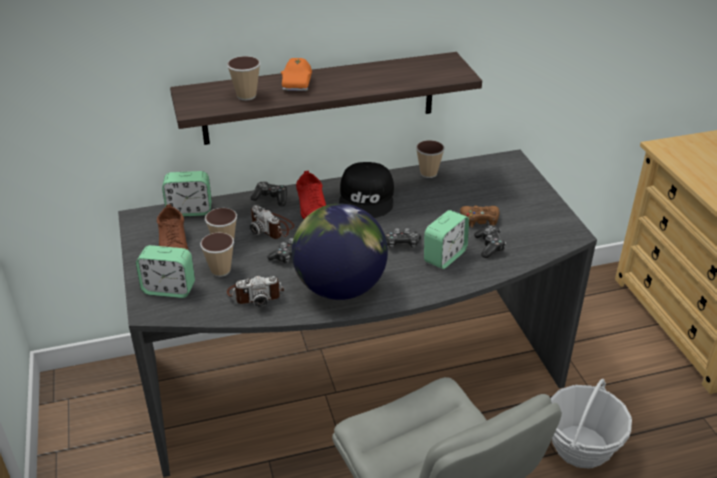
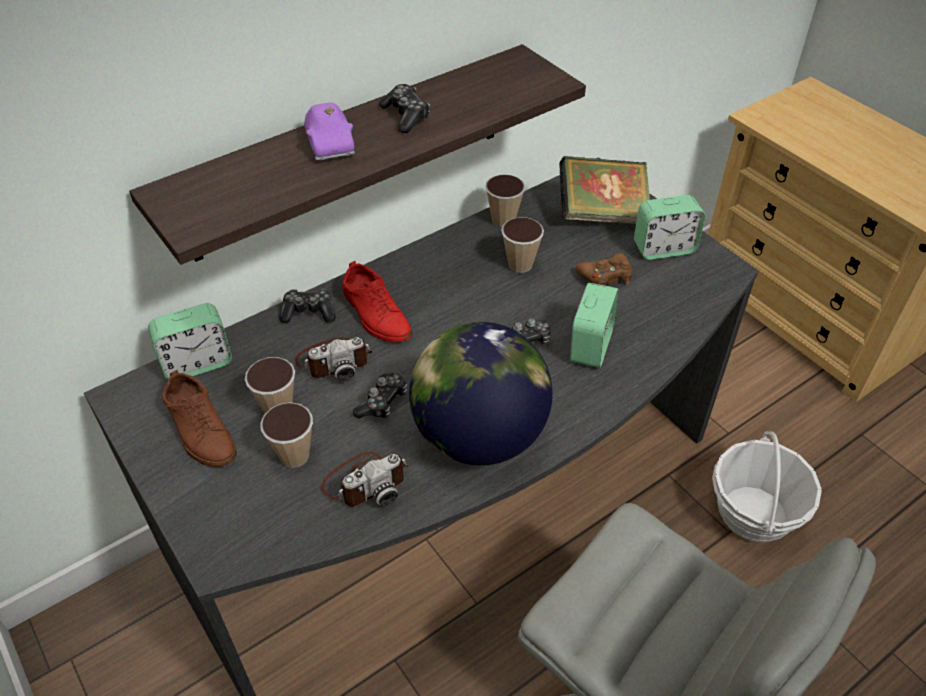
camera: 20 degrees left, 10 degrees up
alarm clock [136,245,195,298] -> alarm clock moved to [634,195,706,260]
cup [227,56,261,100] -> cup moved to [501,217,544,273]
camera [250,205,294,239] -> camera turned 45 degrees counterclockwise [294,337,372,381]
orange toy car [281,58,312,91] -> purple toy car [304,103,355,160]
black cap [339,162,394,218] -> none
game controller [474,225,506,258] -> game controller moved to [379,84,430,133]
none -> book [559,156,650,224]

